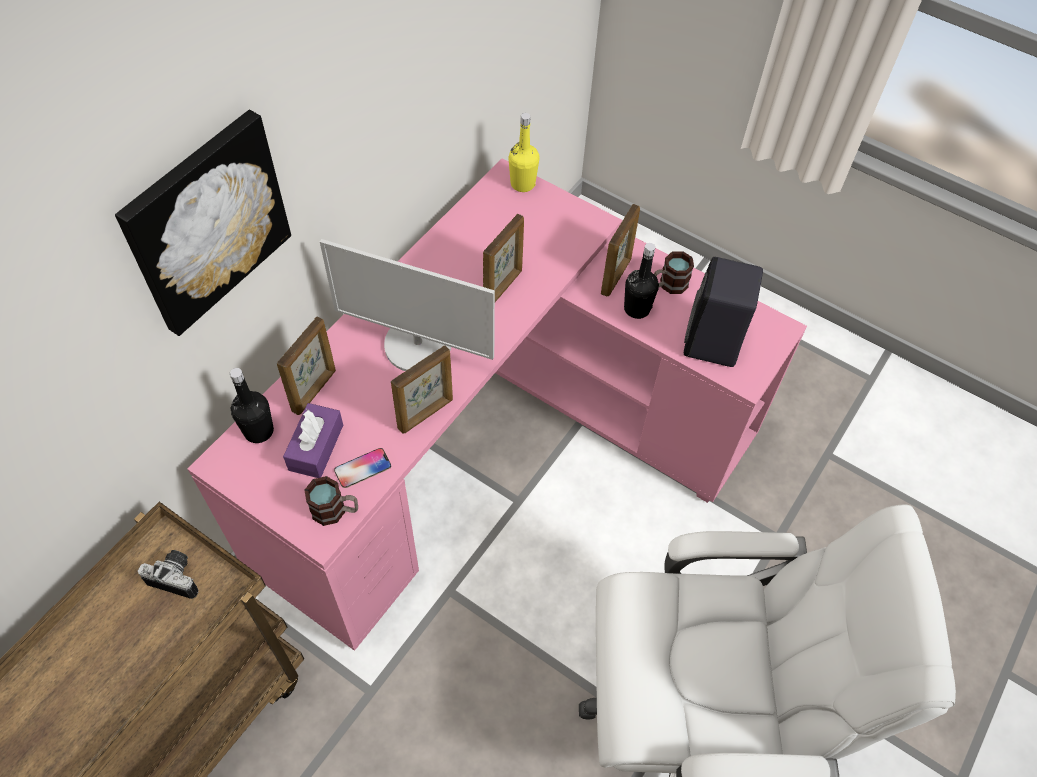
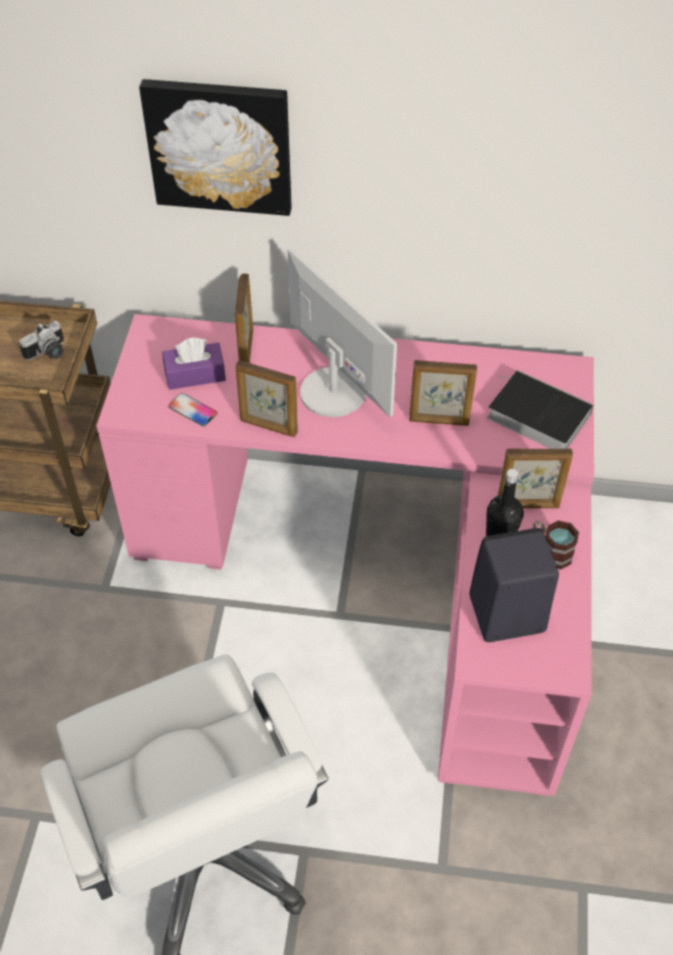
camera: 65 degrees right, 5 degrees down
camera [138,550,199,599] -> camera turned 60 degrees clockwise [19,321,64,360]
black bottle [230,368,274,443] -> none
picture frame [277,317,336,415] -> picture frame turned 90 degrees clockwise [235,274,253,363]
mug [305,476,358,526] -> none
monitor [320,239,495,371] -> monitor turned 150 degrees clockwise [288,248,397,417]
yellow bottle [508,113,539,192] -> none
none -> book [487,370,594,449]

